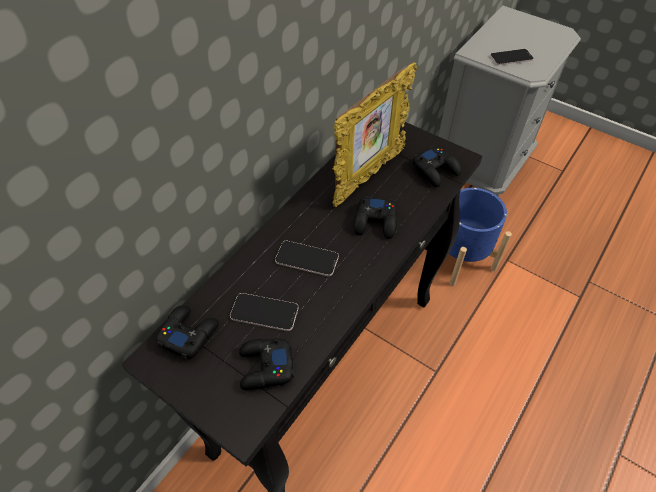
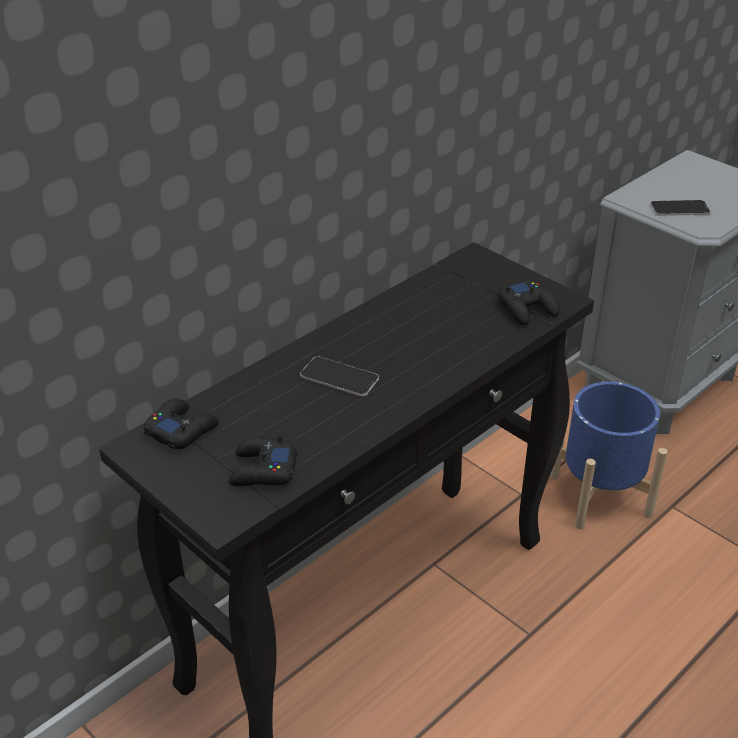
camera: 10 degrees right, 15 degrees down
phone [230,293,299,331] -> none
picture frame [332,62,417,207] -> none
black game controller [354,196,397,239] -> none

